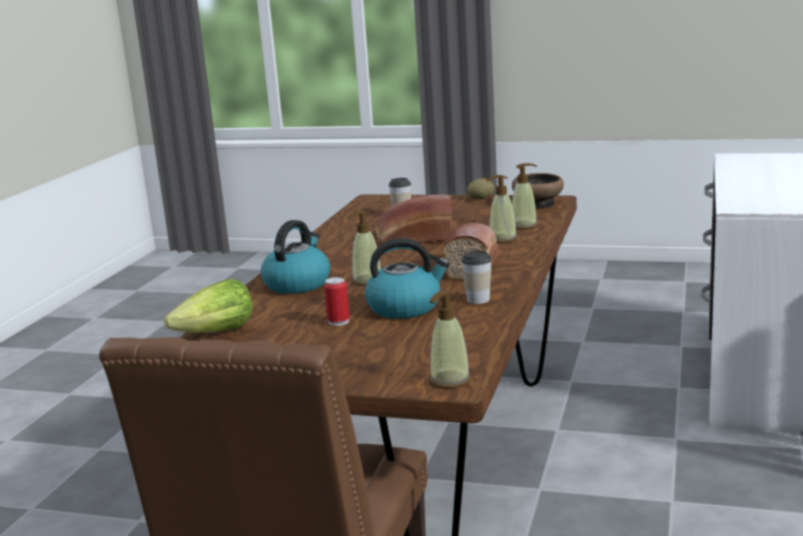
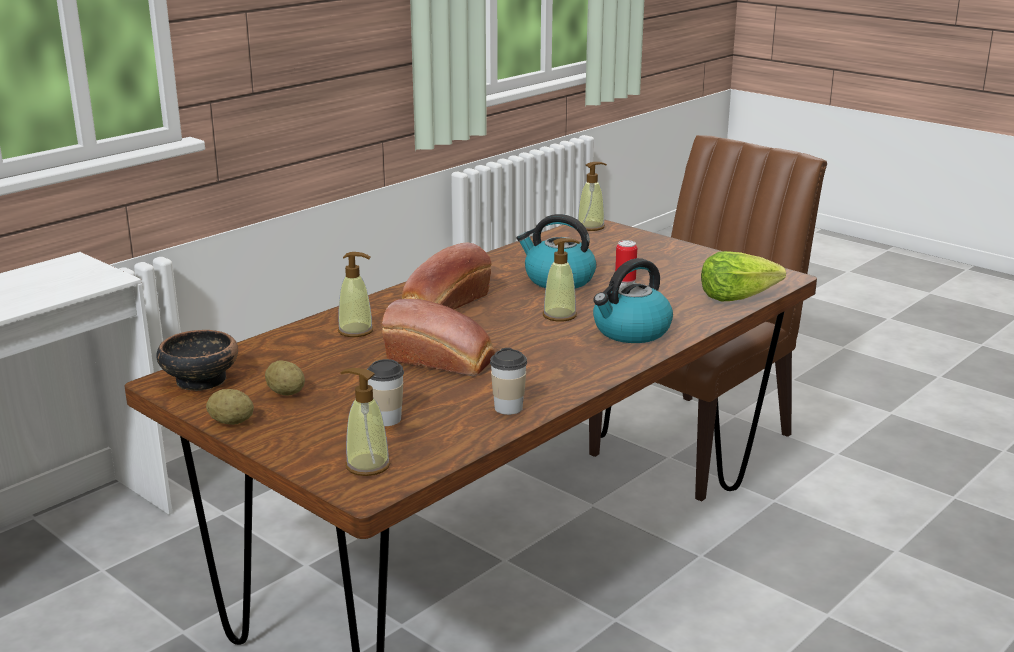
camera: 155 degrees left, 5 degrees up
cup [461,250,492,304] -> cup moved to [490,348,527,415]
soap dispenser [512,163,538,230] -> soap dispenser moved to [340,368,390,476]
none -> potato [265,360,305,396]

